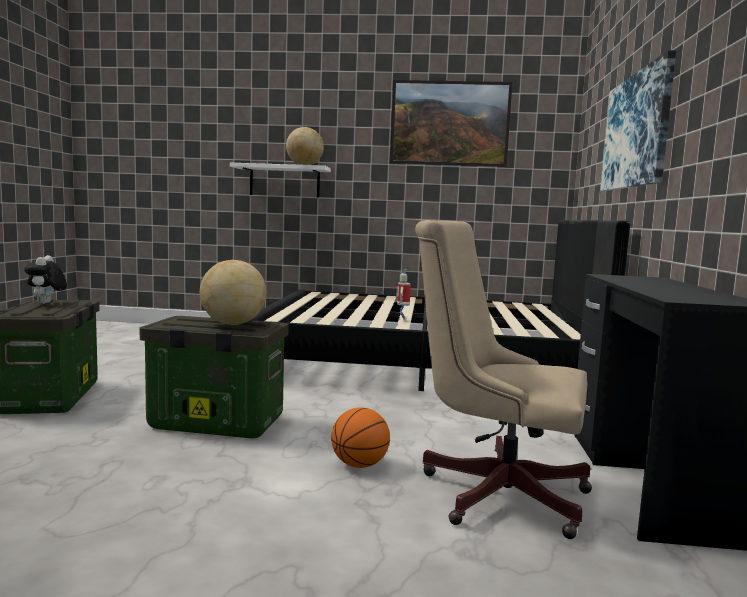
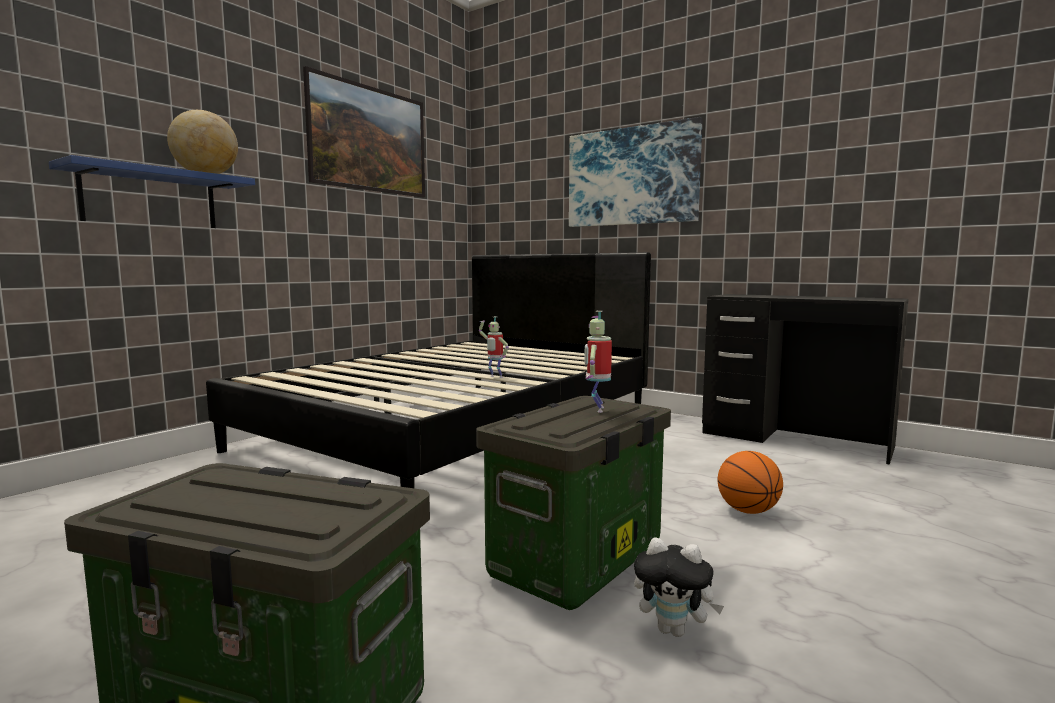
camera: 60 degrees left, 0 degrees up
plush toy [24,255,67,304] -> plush toy moved to [634,537,724,637]
globe [199,260,266,325] -> toy robot [584,311,612,413]
white shelf [230,163,331,197] -> blue shelf [49,155,255,228]
beige office chair [415,220,592,539] -> none

